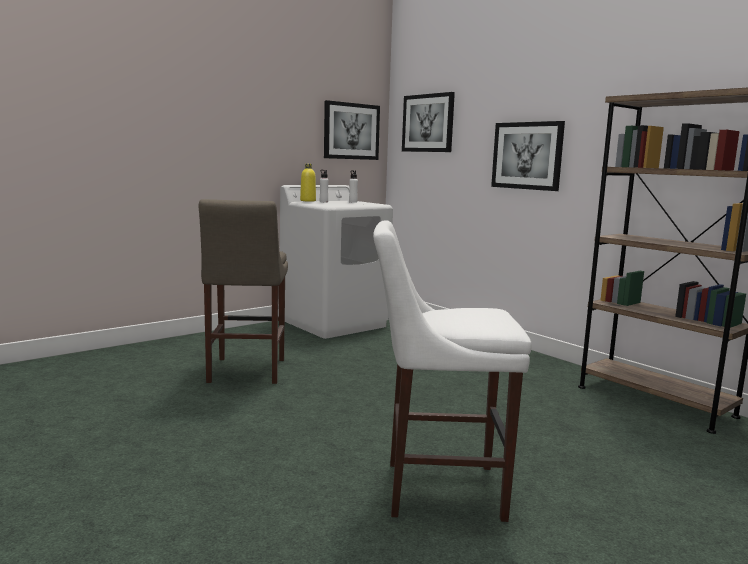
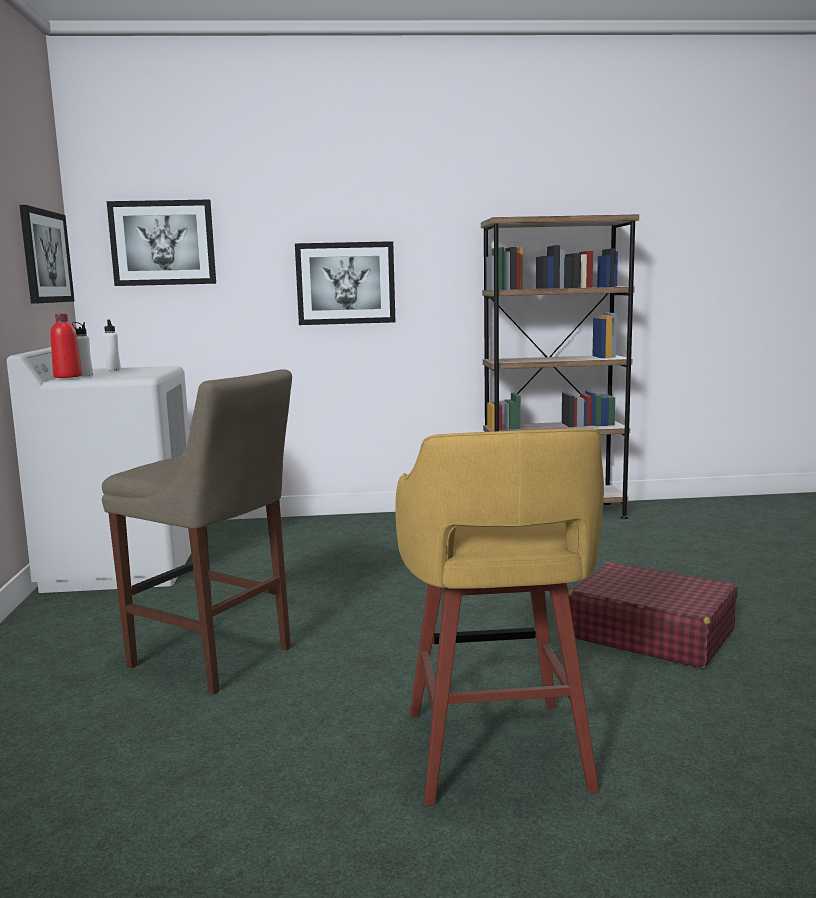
camera: 55 degrees left, 0 degrees up
yellow bottle [300,164,316,201] -> red bottle [50,314,82,378]
white stool [373,220,532,522] -> red suitcase [568,562,738,668]
none -> yellow stool [395,429,604,806]

